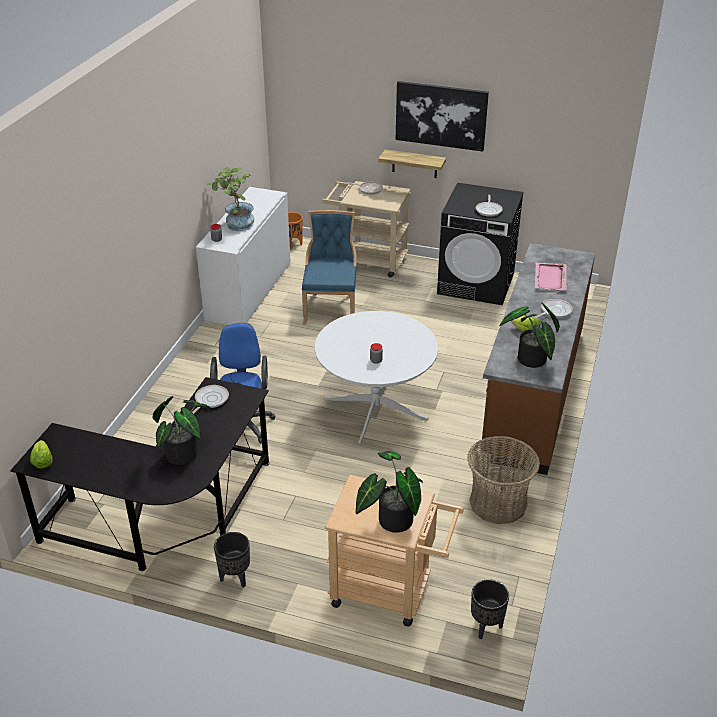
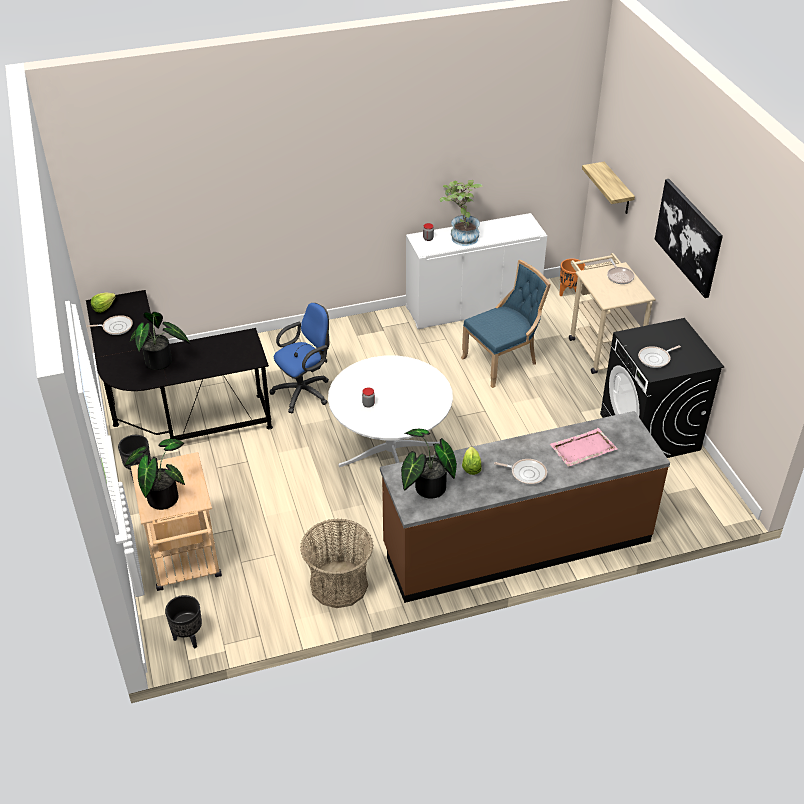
camera: 55 degrees right, 5 degrees up
frying pan [192,385,229,414] -> frying pan moved to [86,315,133,335]
shelf [378,149,446,178] -> shelf moved to [582,162,635,214]

